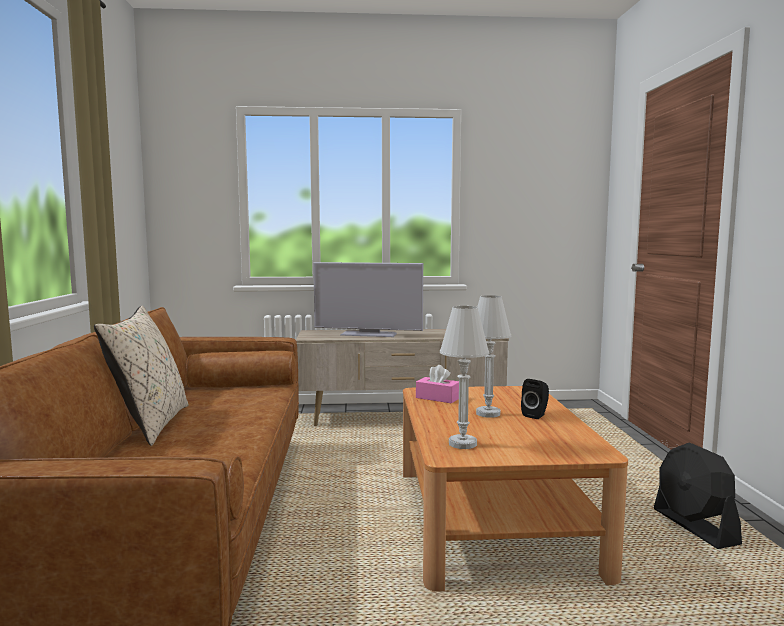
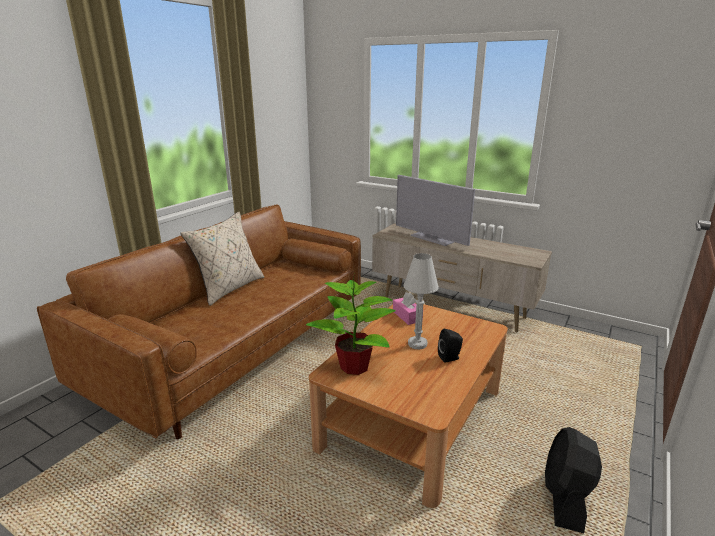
camera: 35 degrees right, 15 degrees up
white table lamp [440,306,489,449] -> potted plant [306,274,396,375]

